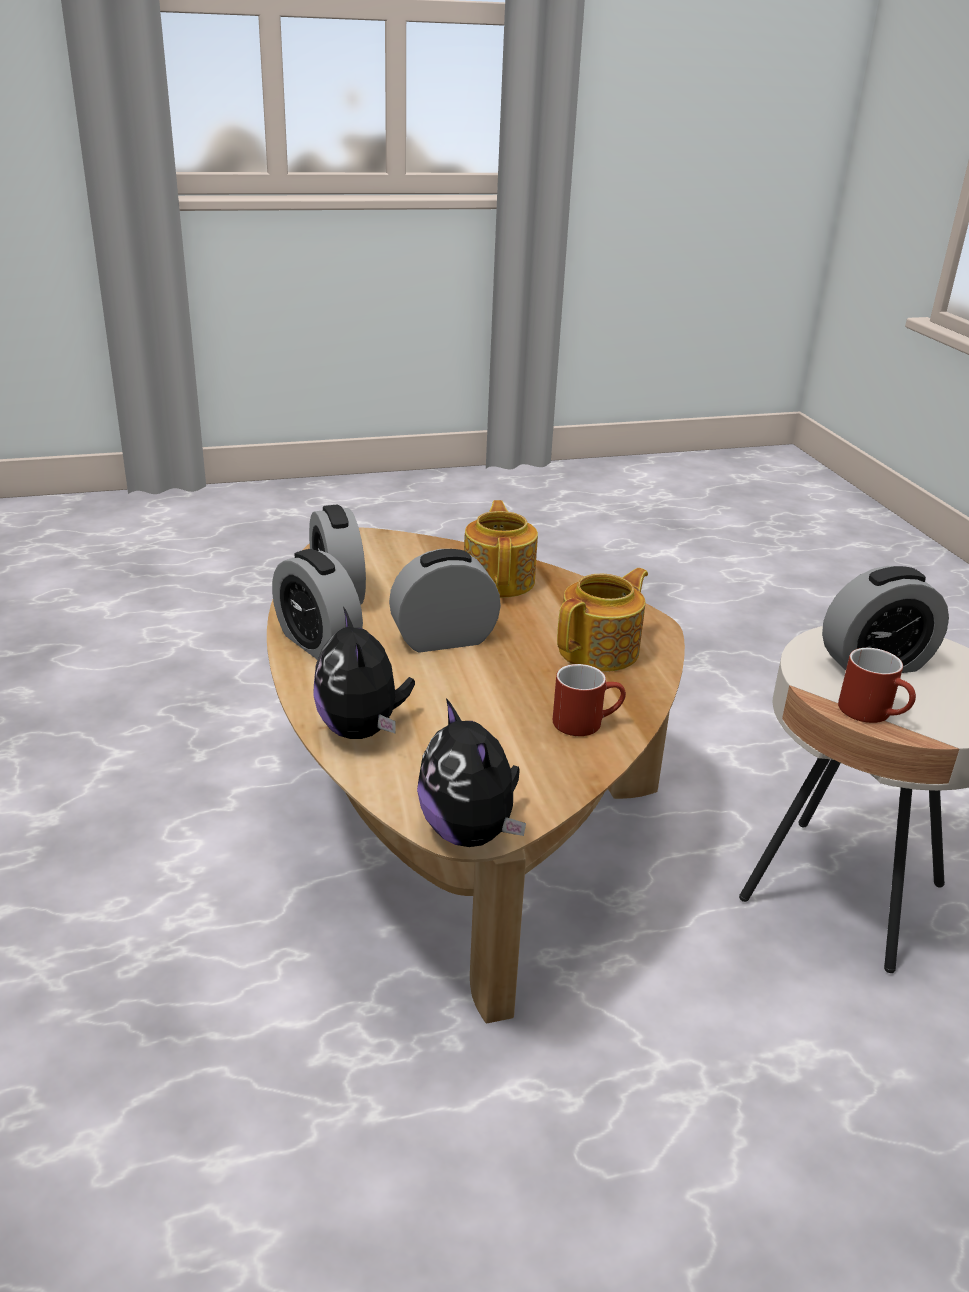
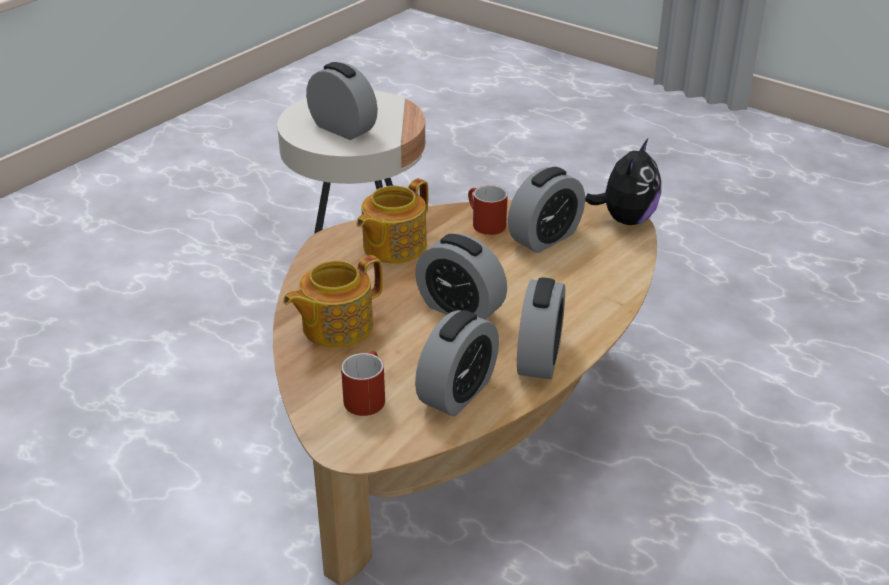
camera: 125 degrees left, 5 degrees up
plush toy [313,607,415,739] -> none
teapot [557,568,648,672] -> teapot turned 60 degrees counterclockwise [357,178,428,264]
red mug [838,648,916,723] -> red mug moved to [341,351,385,416]
none -> alarm clock [508,167,585,253]

